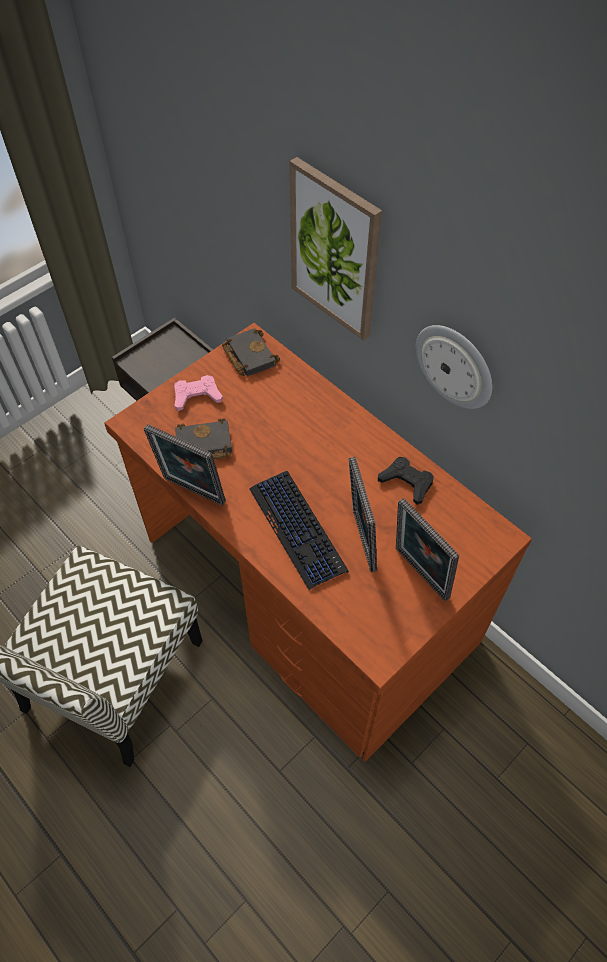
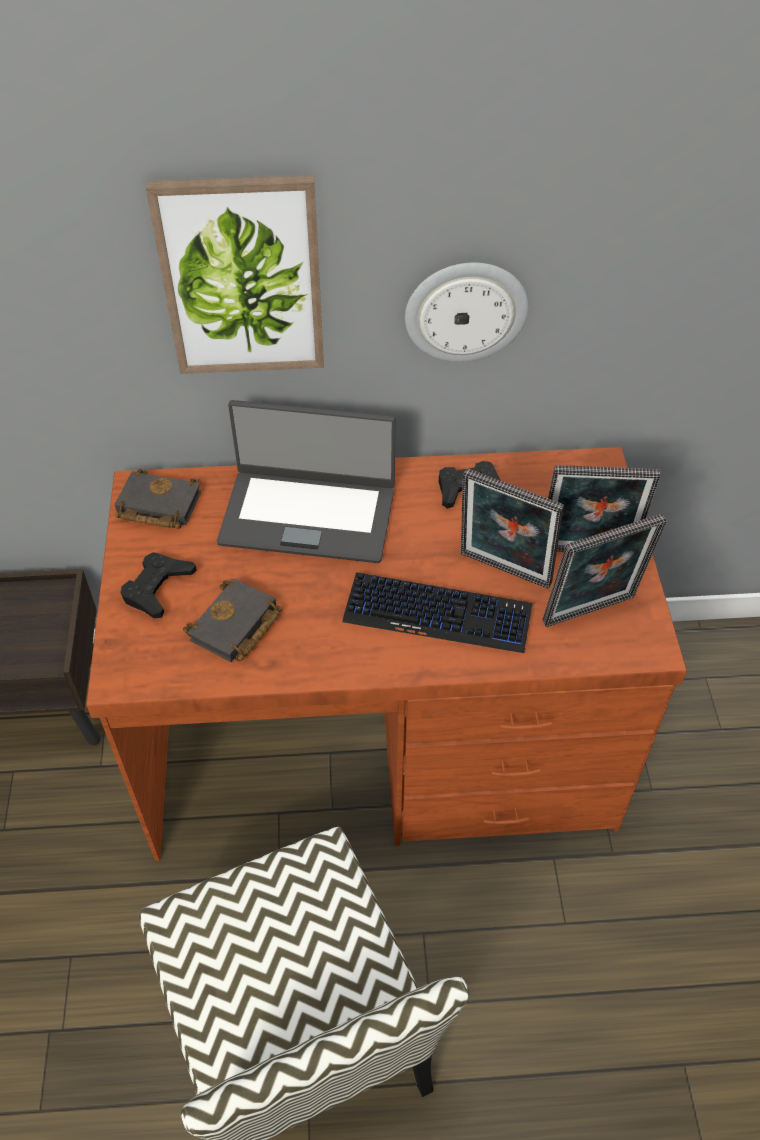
camera: 50 degrees left, 5 degrees down
picture frame [144,424,226,506] -> picture frame moved to [543,514,667,627]
pink game controller [174,375,223,411] -> black game controller [120,552,197,618]
none -> laptop [217,400,396,563]

